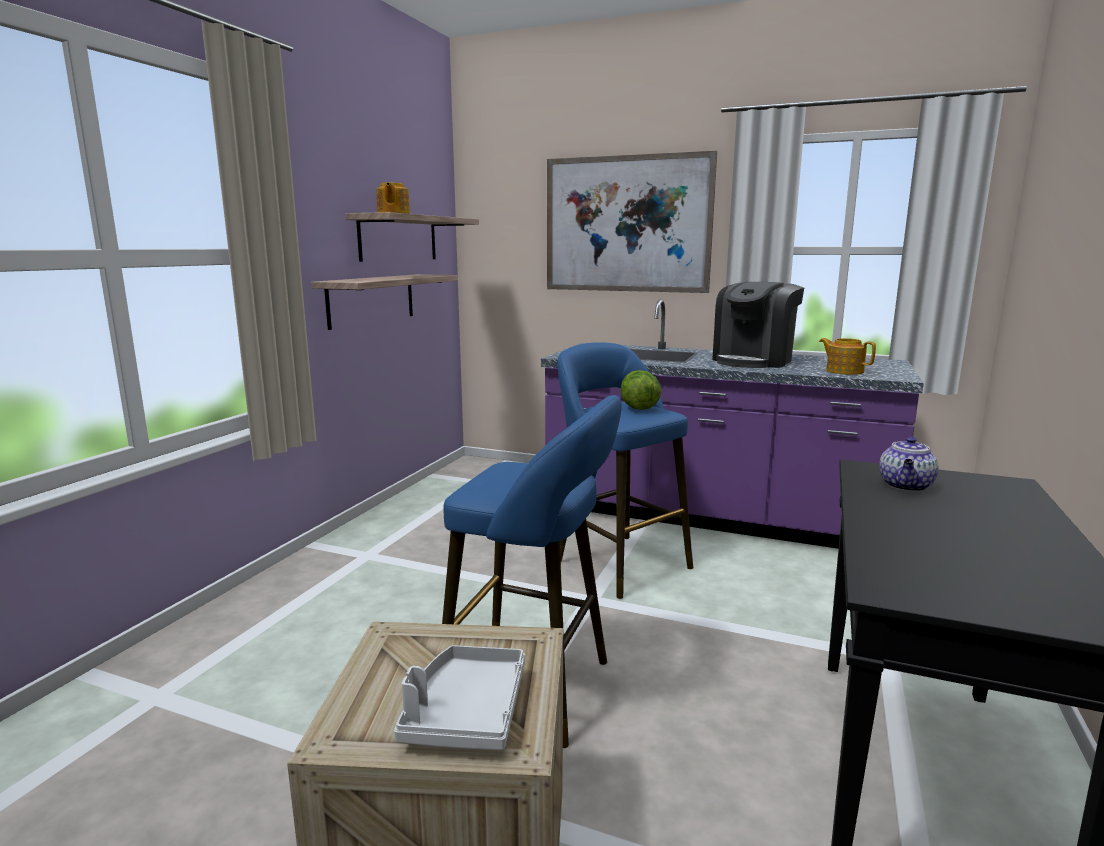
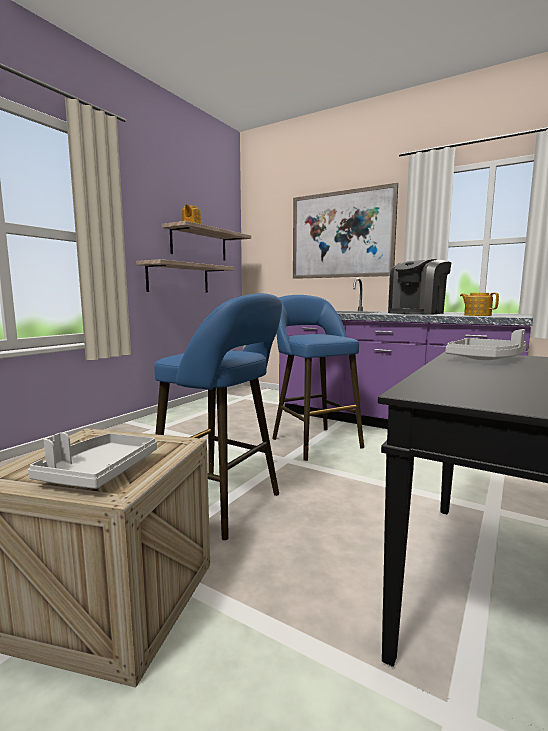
camera: 10 degrees right, 5 degrees down
lettuce [620,370,661,410] -> none
teapot [879,437,939,492] -> grey tray [446,329,527,360]

